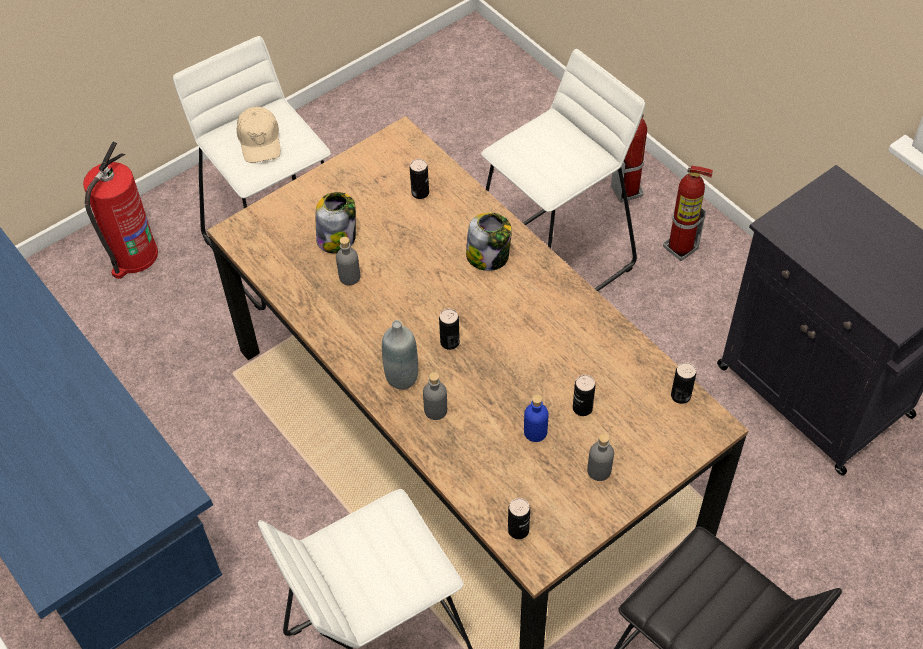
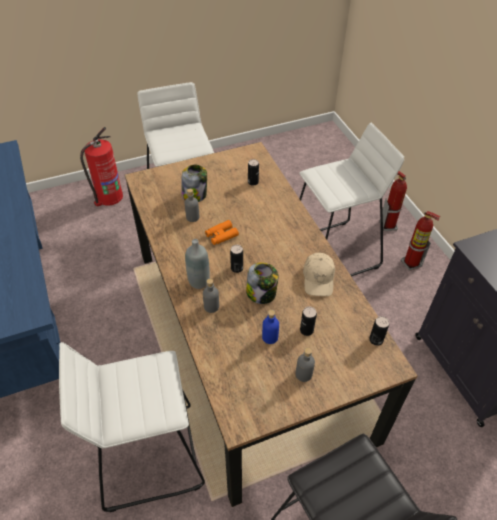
camera: 15 degrees right, 5 degrees down
beige cap [236,107,281,163] -> beige cap moved to [303,253,335,296]
jar [466,212,512,271] -> jar moved to [246,262,278,304]
can [508,498,530,539] -> none
none -> orange binoculars [205,220,239,245]

